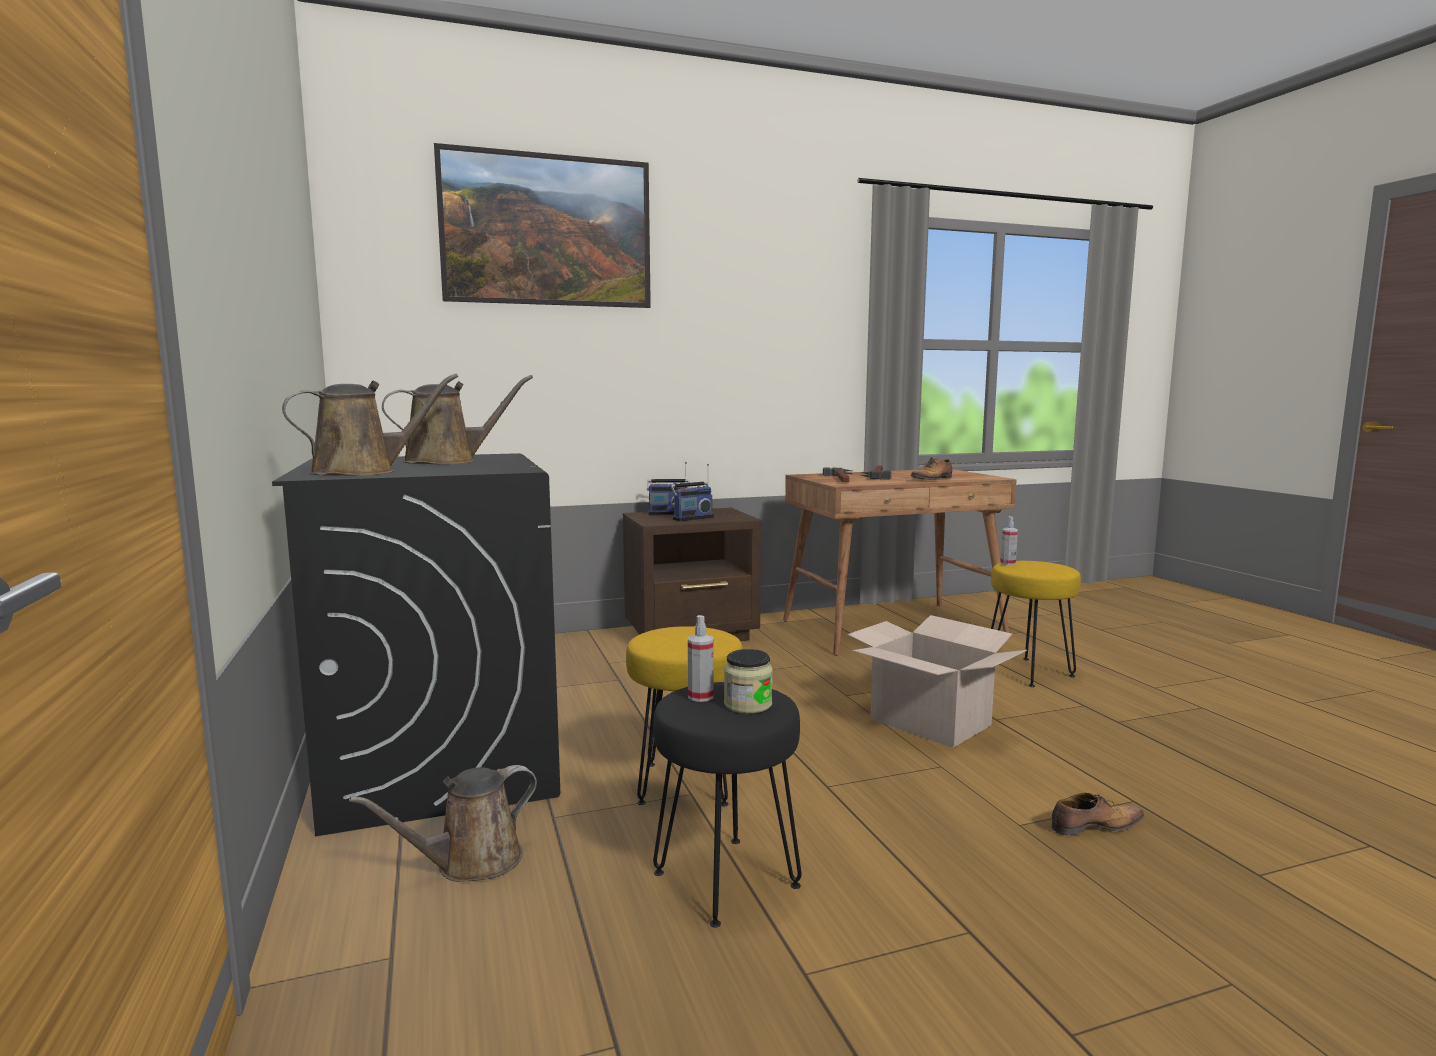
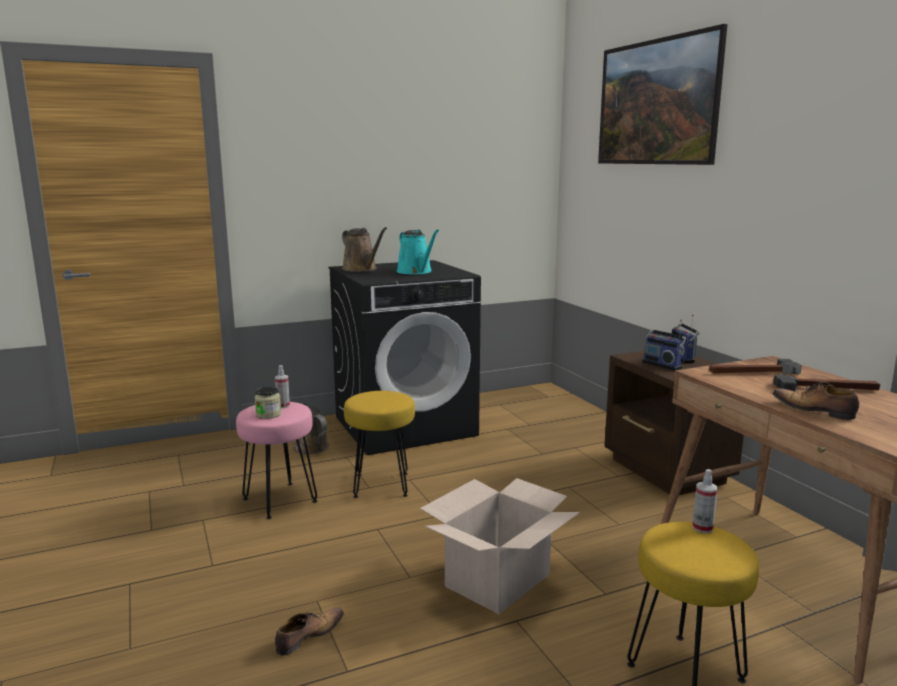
camera: 85 degrees right, 5 degrees up
brown watering can [382,375,533,465] -> turquoise watering can [397,229,439,274]
black stool [653,682,802,928] -> pink stool [236,402,317,519]
shoe [1051,793,1144,835] -> shoe turned 120 degrees counterclockwise [275,607,344,656]

